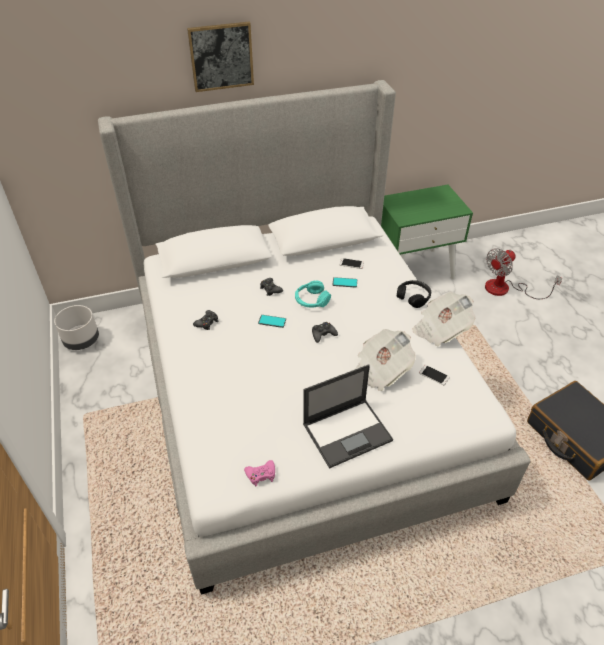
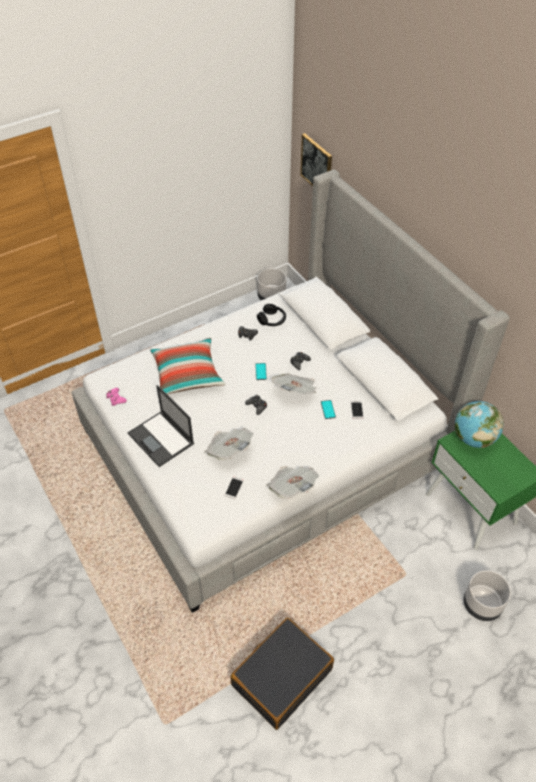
camera: 75 degrees right, 5 degrees up
picture [187,22,254,92] -> picture moved to [300,133,332,186]
turquoise headphones [295,281,331,308] -> newspaper [272,373,317,394]
black headphones [397,280,431,308] -> black headphones moved to [257,304,286,326]
fan [485,248,562,299] -> grey planter [463,570,511,621]
none -> pillow [150,338,225,395]
none -> globe [455,401,503,448]

